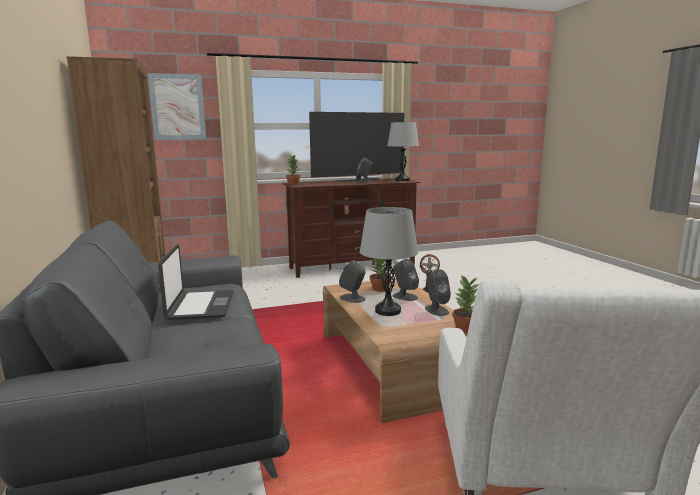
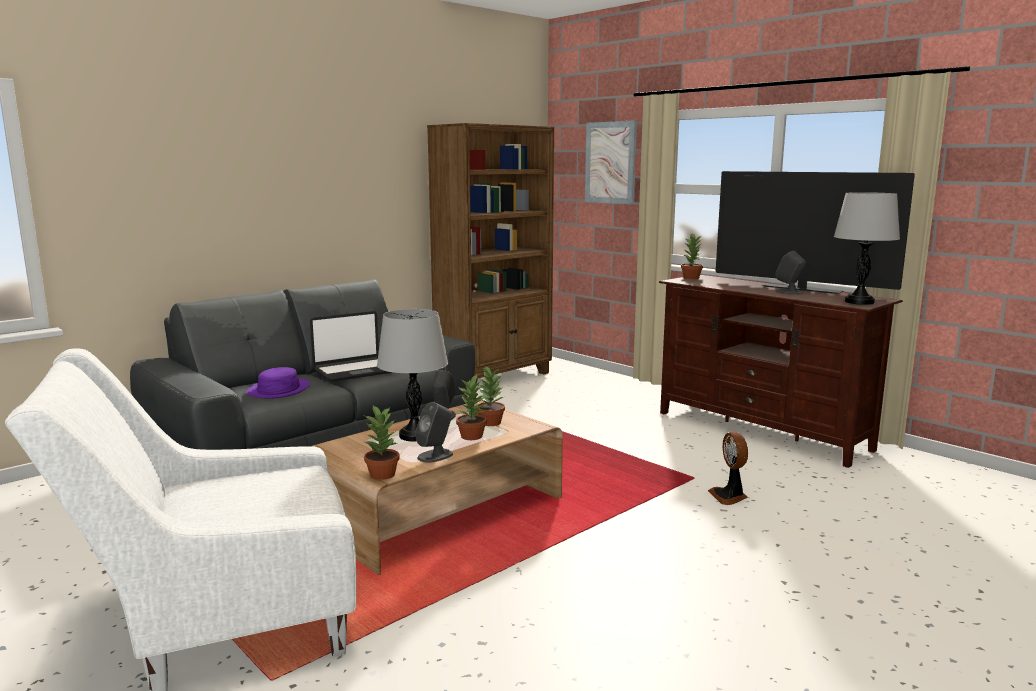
camera: 65 degrees right, 0 degrees up
grey speaker [393,258,419,301] -> potted plant [456,375,487,440]
none -> purple hat [246,367,310,399]

